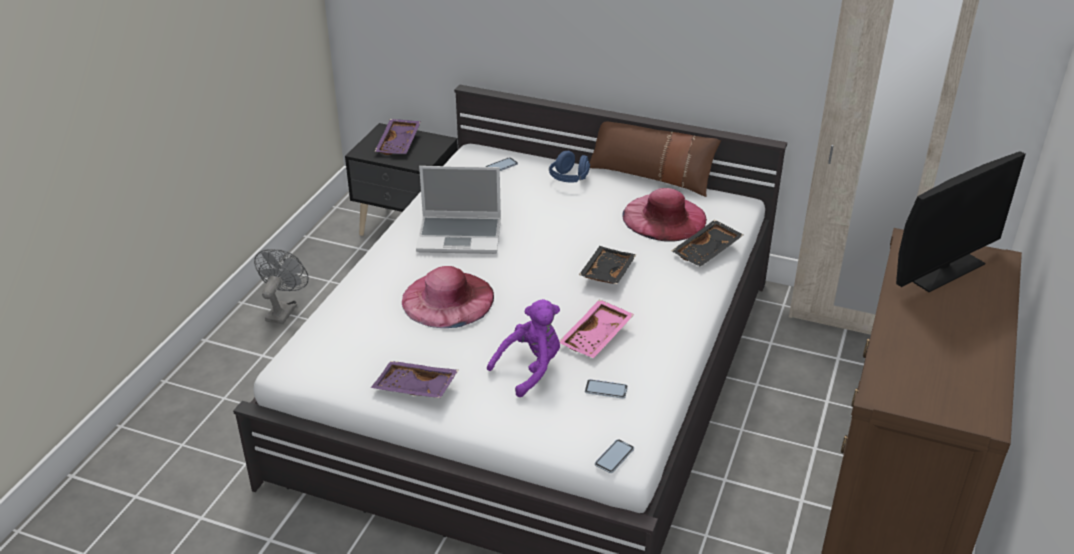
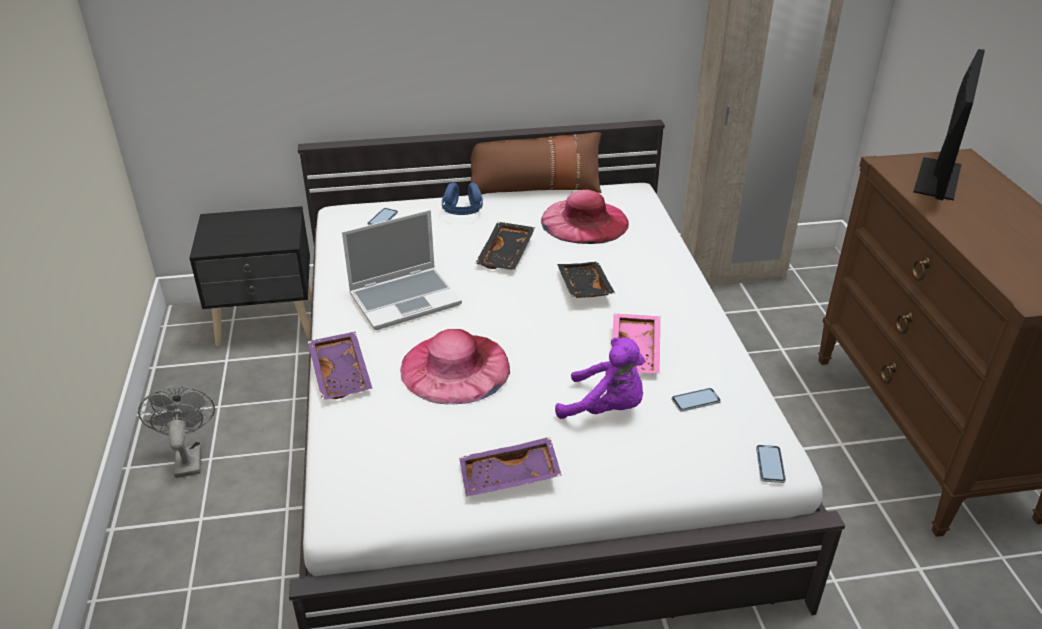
camera: 30 degrees left, 0 degrees up
purple tray [374,119,421,155] -> purple tray moved to [308,332,372,400]
purple plush toy [487,299,560,397] -> purple plush toy turned 90 degrees clockwise [555,337,645,419]
black tray [672,220,744,267] -> black tray moved to [475,222,536,270]

